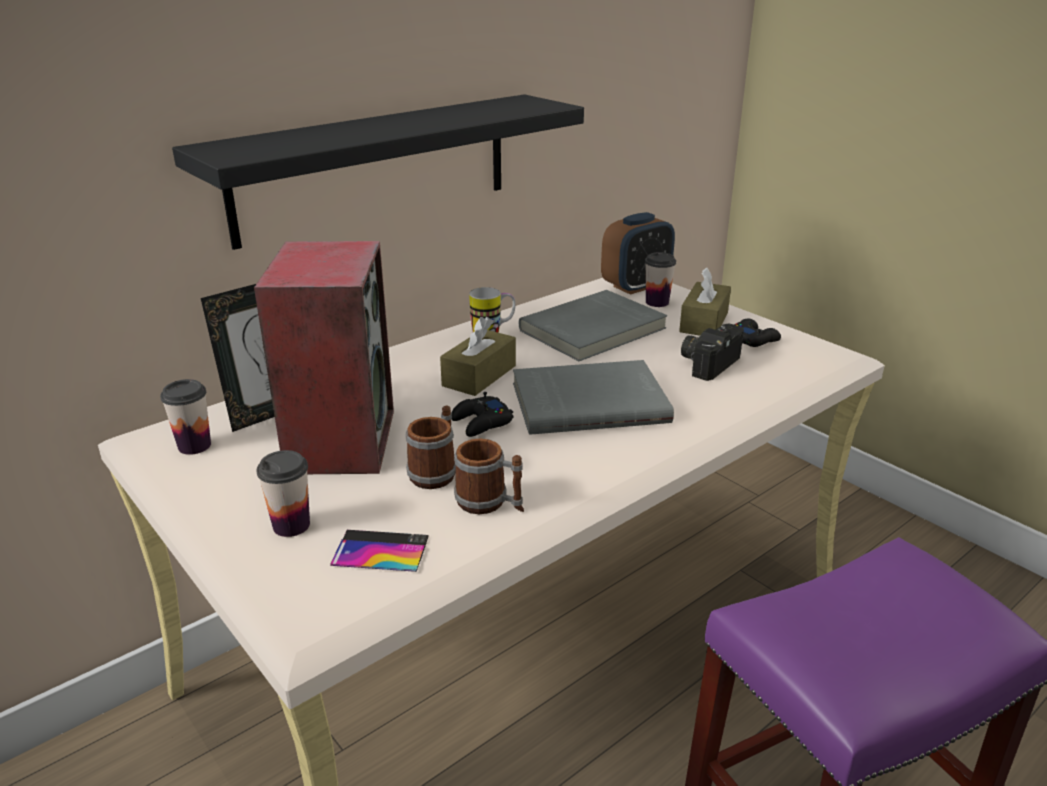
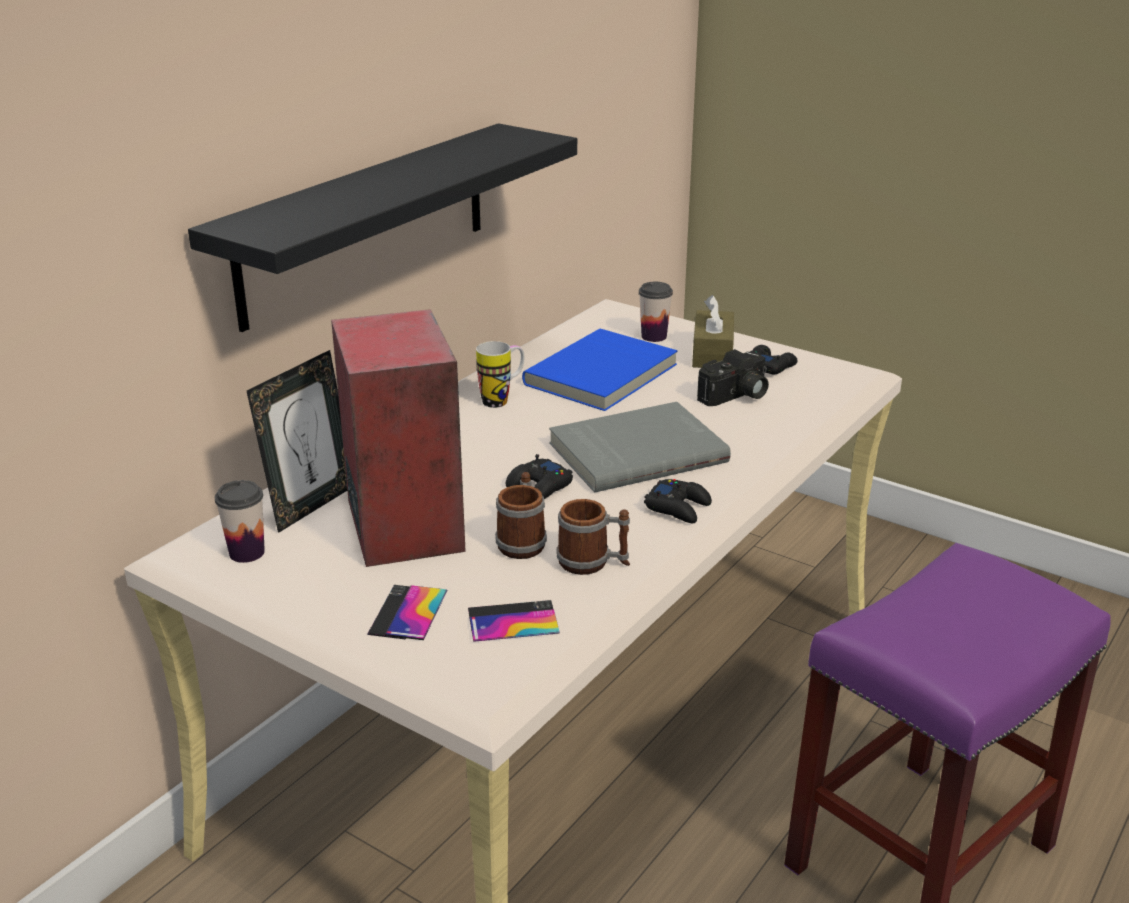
camera: 15 degrees left, 0 degrees up
cup [256,450,310,537] -> phone [368,585,447,640]
brown tissue box [440,317,516,396] -> none
grey book [519,290,667,361] -> blue book [522,329,678,411]
alarm clock [601,212,675,295] -> none
camera [681,323,744,381] -> camera turned 150 degrees counterclockwise [697,349,769,406]
none -> black game controller [644,479,712,523]

